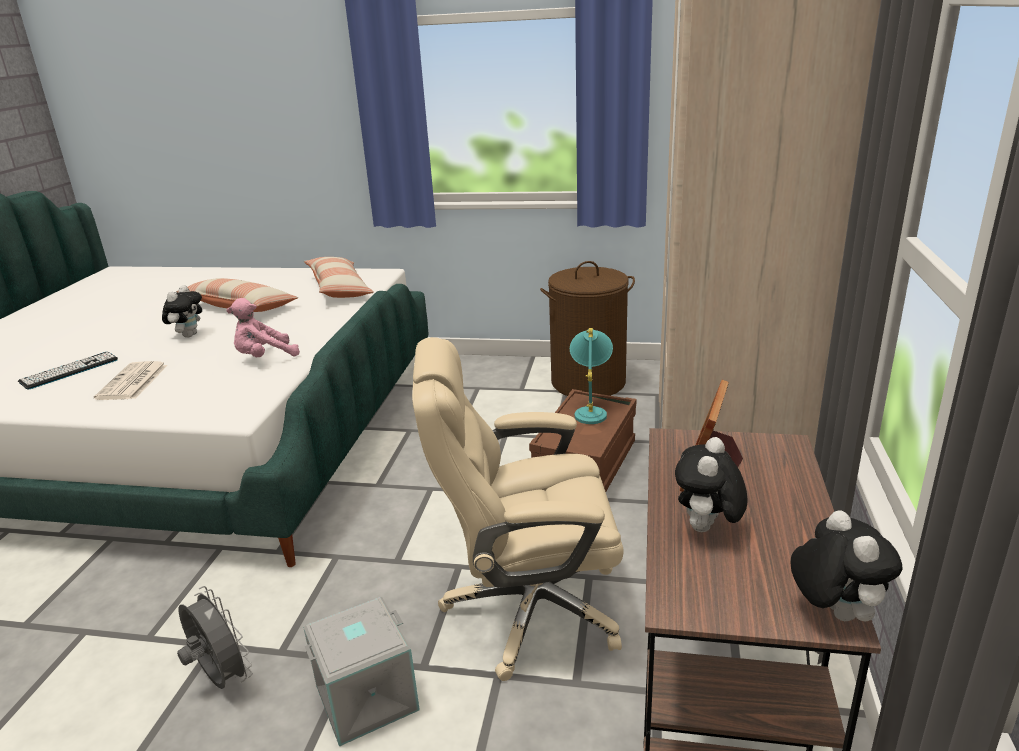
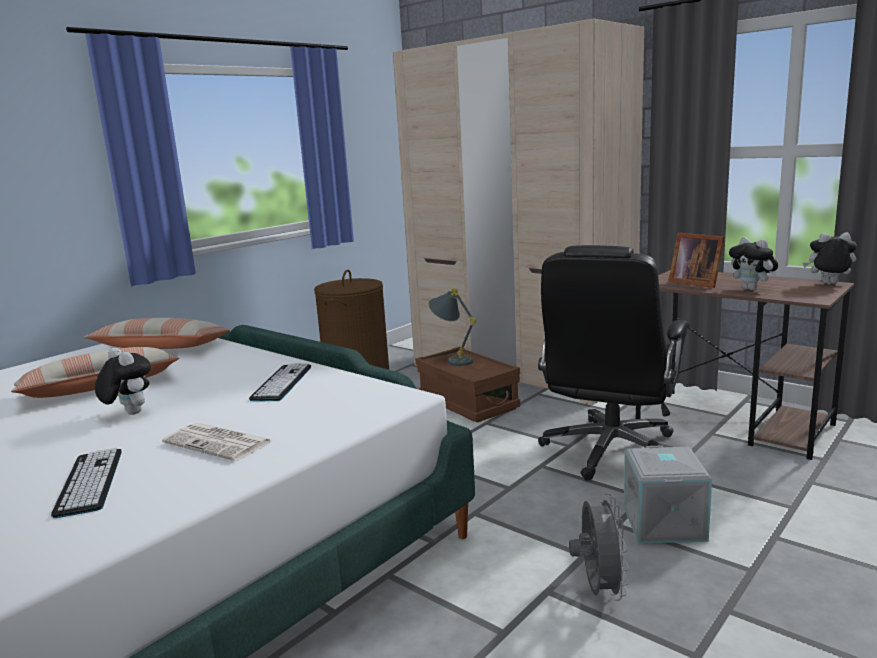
camera: 60 degrees left, 10 degrees down
grey fan [177,586,253,689] -> grey fan turned 105 degrees clockwise [569,493,629,601]
pink plush toy [227,298,300,357] -> keyboard [249,363,311,401]
beige office chair [412,337,624,681] -> black office chair [538,245,690,481]
turquoise table lamp [570,328,613,424] -> grey table lamp [429,288,477,366]

